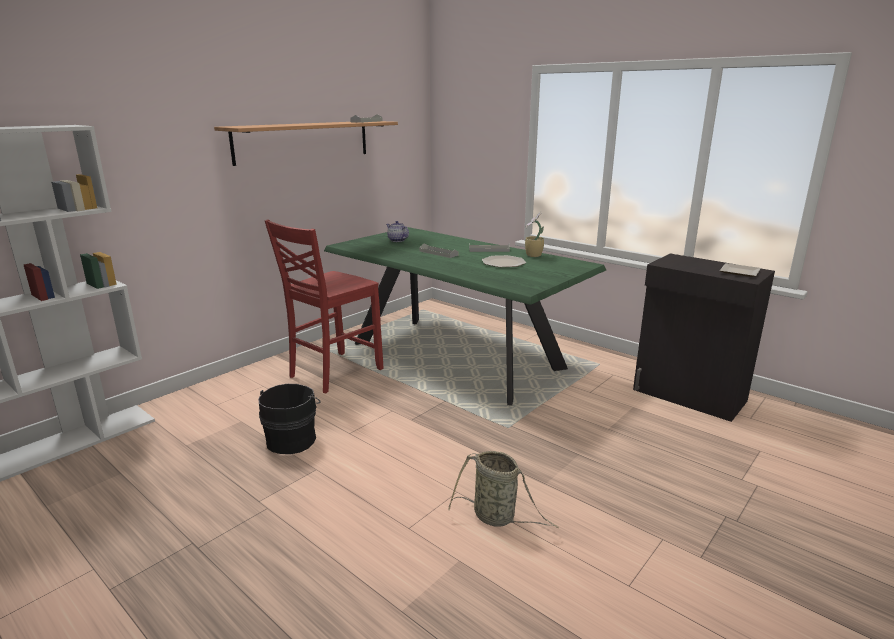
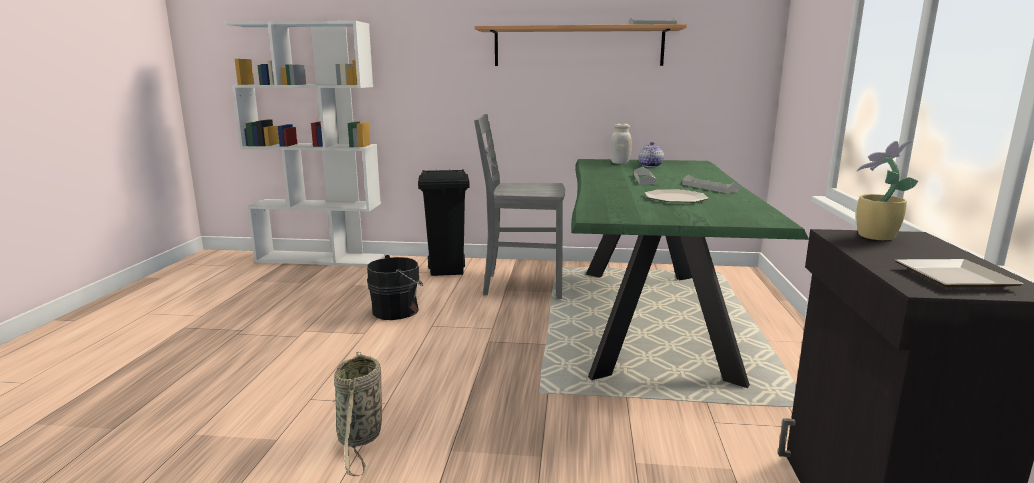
camera: 55 degrees right, 5 degrees down
red chair [265,220,383,393] -> grey chair [474,114,565,299]
potted plant [525,211,544,257] -> potted plant moved to [856,140,918,240]
none -> black trash can [418,170,470,276]
none -> white jar [610,124,632,164]

